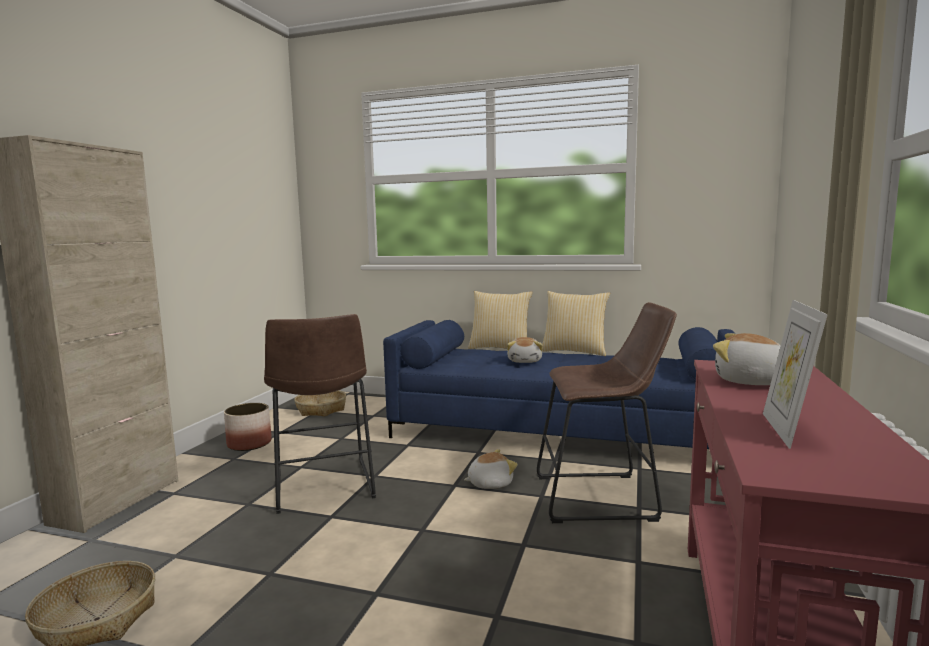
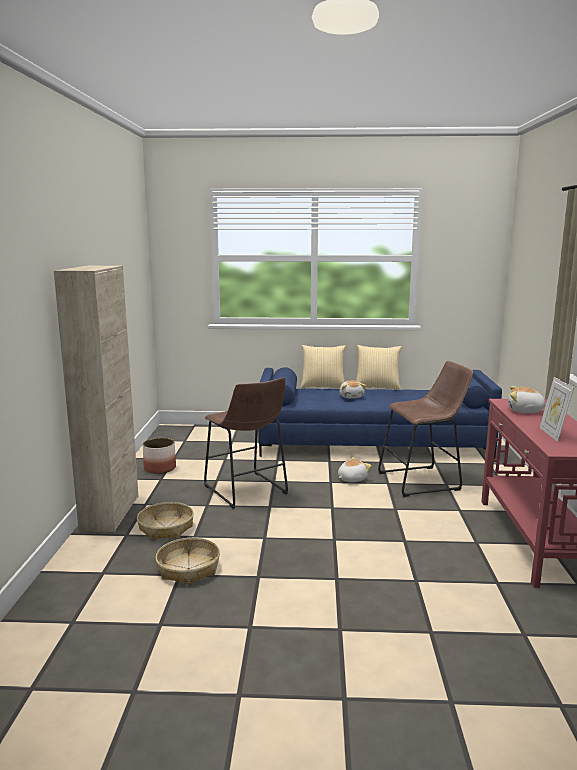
camera: 15 degrees left, 5 degrees up
basket [294,390,346,416] -> basket moved to [137,502,194,540]

